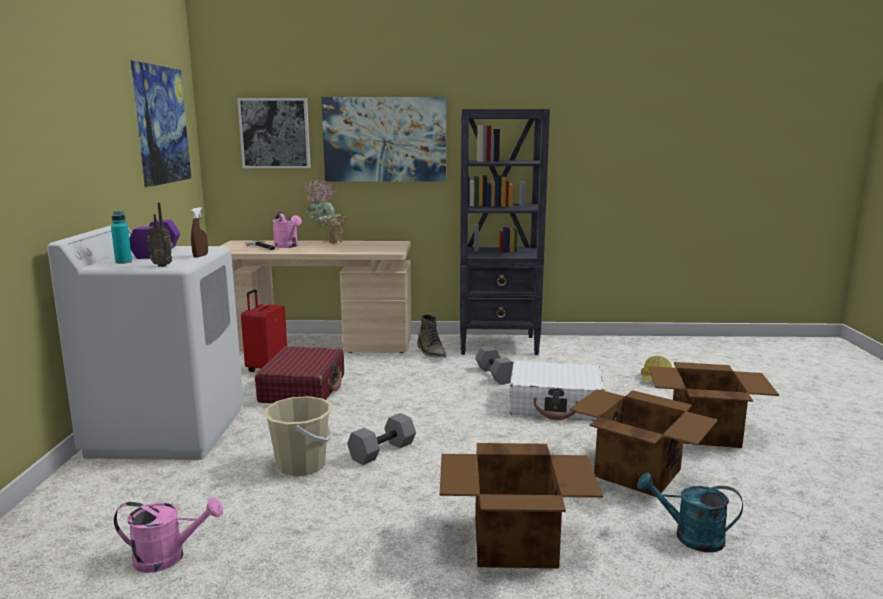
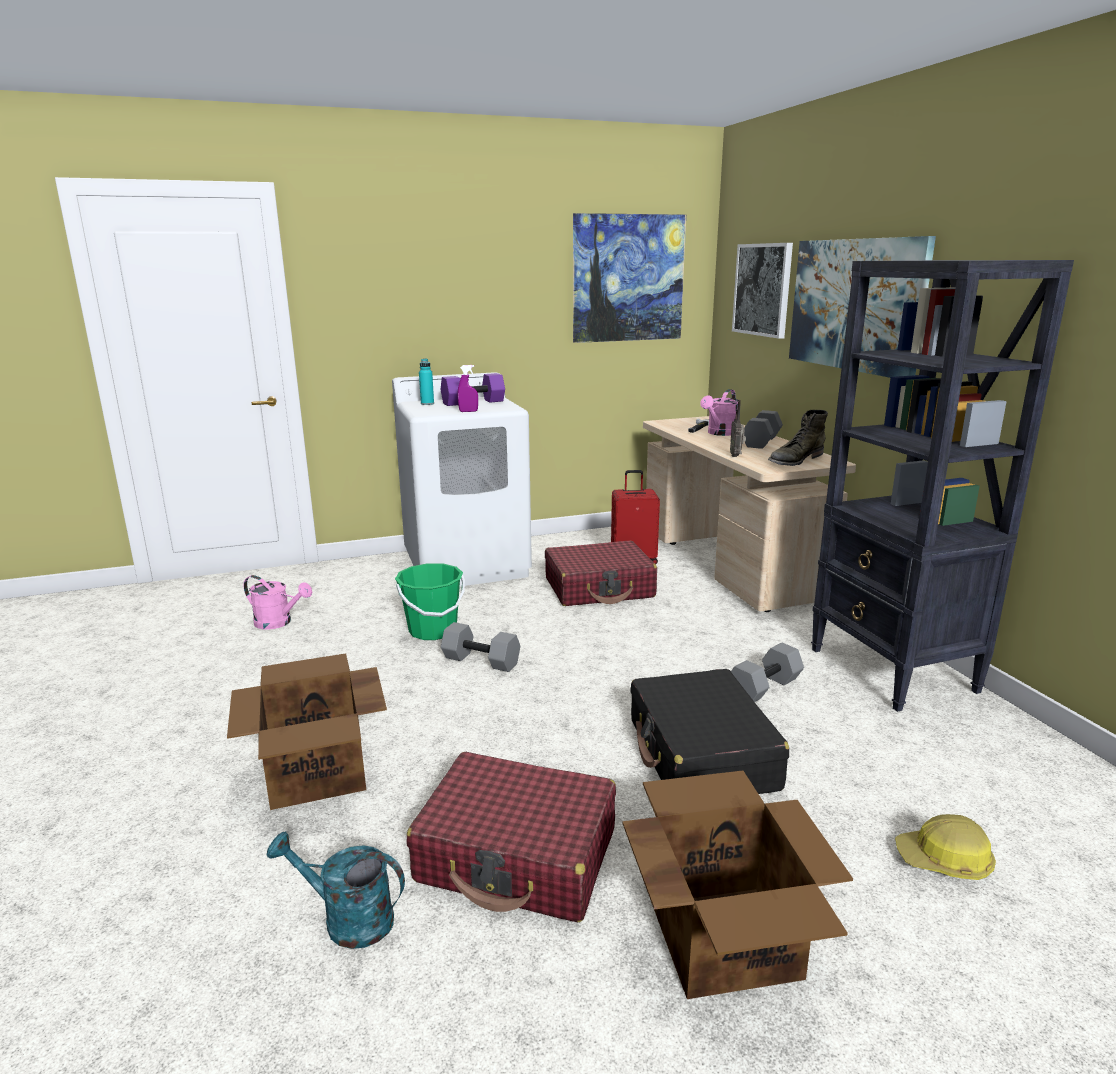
camera: 70 degrees right, 5 degrees up
pink watering can [114,497,223,573] -> pink watering can turned 45 degrees counterclockwise [244,575,312,629]
radio [146,202,173,267] -> radio moved to [730,400,746,457]
brown spray bottle [191,207,208,257] -> purple spray bottle [458,365,478,412]
beige bucket [264,396,333,476] -> green bucket [395,563,465,640]
potted plant [305,177,348,244] -> grey dumbbell [744,410,783,449]
green boot [417,315,446,358] -> green boot moved to [768,410,828,466]
white suitcase [509,361,605,421] -> black suitcase [630,669,789,794]
cardboard box [569,389,718,497] -> red suitcase [406,752,616,922]
turquoise watering can [637,472,743,552] -> turquoise watering can turned 75 degrees counterclockwise [267,832,405,949]

